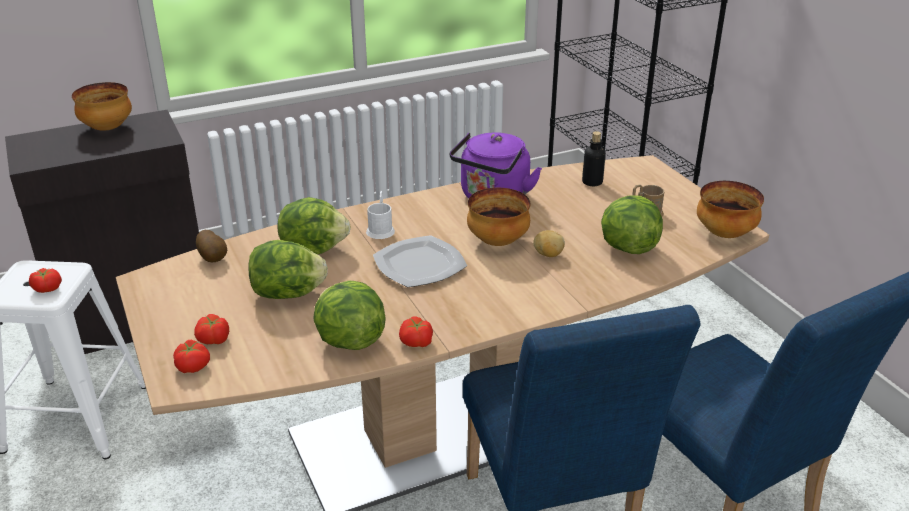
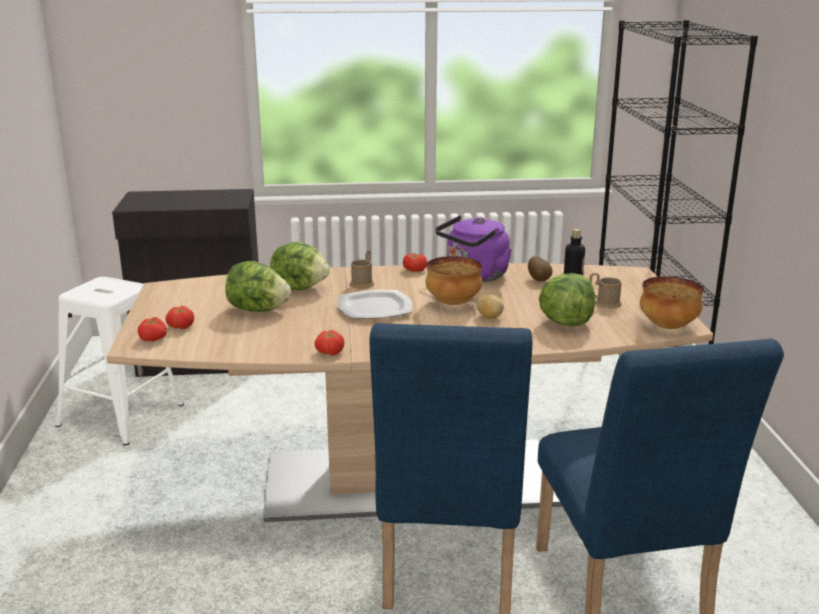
camera: 20 degrees right, 10 degrees down
tomato [29,268,62,293] -> tomato moved to [403,253,428,272]
bowl [72,82,132,131] -> none
potato [196,230,227,262] -> potato moved to [528,256,552,281]
lettuce [313,281,386,350] -> none
white mug [366,191,395,239] -> brown mug [350,250,374,289]

